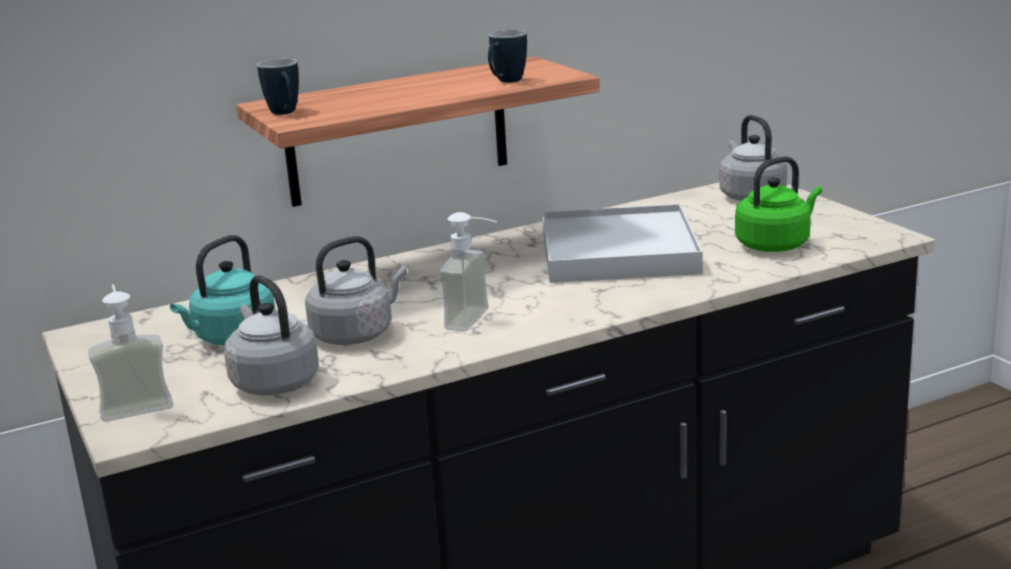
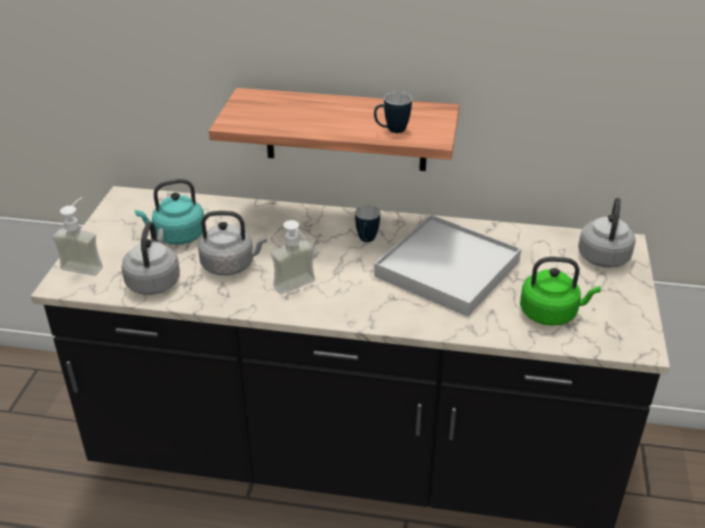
camera: 35 degrees right, 15 degrees up
mug [257,58,299,115] -> mug moved to [355,205,380,242]

